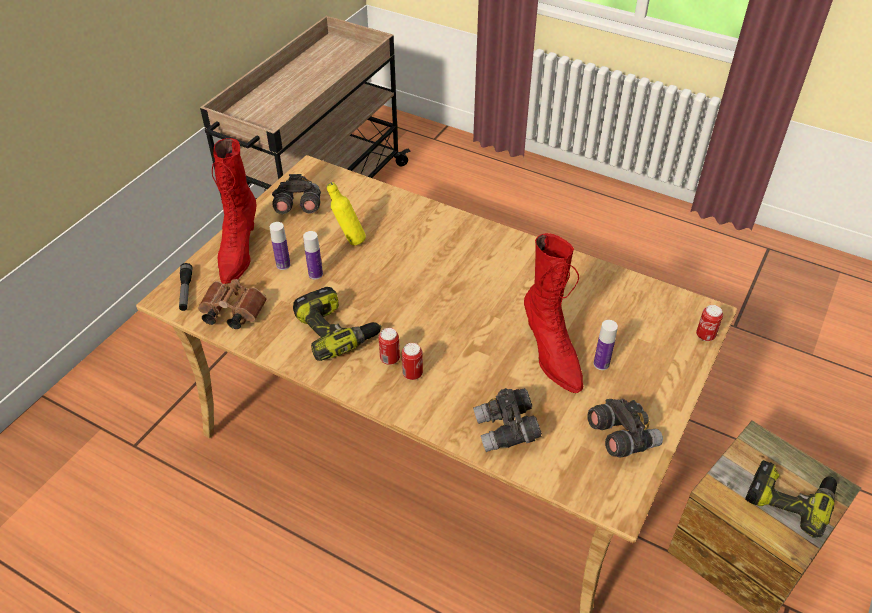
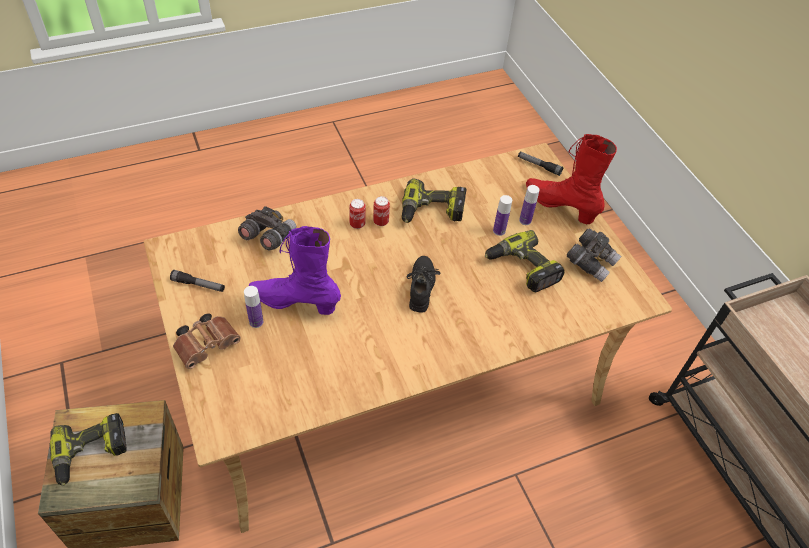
camera: 125 degrees right, 5 degrees up
brown binoculars [198,279,267,329] -> brown binoculars moved to [173,313,241,369]
yellow bottle [327,182,366,246] -> power drill [485,230,565,292]
red boot [524,233,583,393] -> purple boot [249,226,341,315]
grey binoculars [587,398,663,458] -> flashlight [170,270,225,292]
can [696,305,723,341] -> none
none -> black shoe [406,256,441,313]

